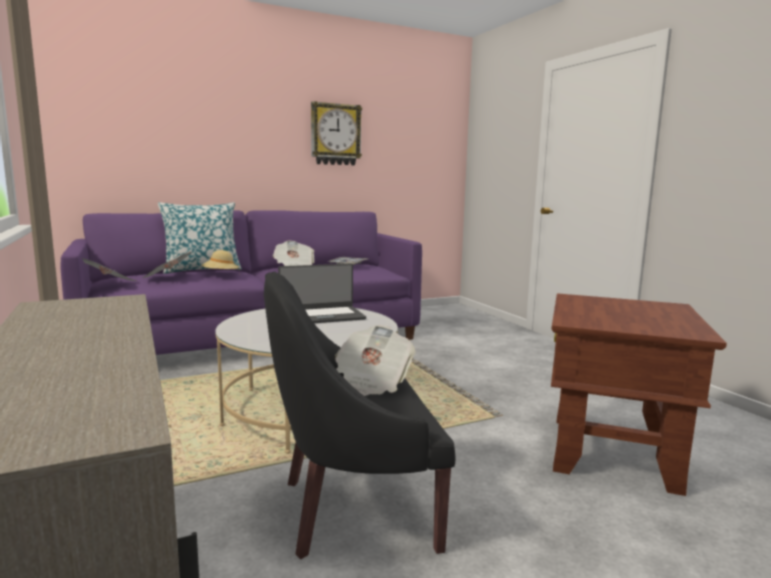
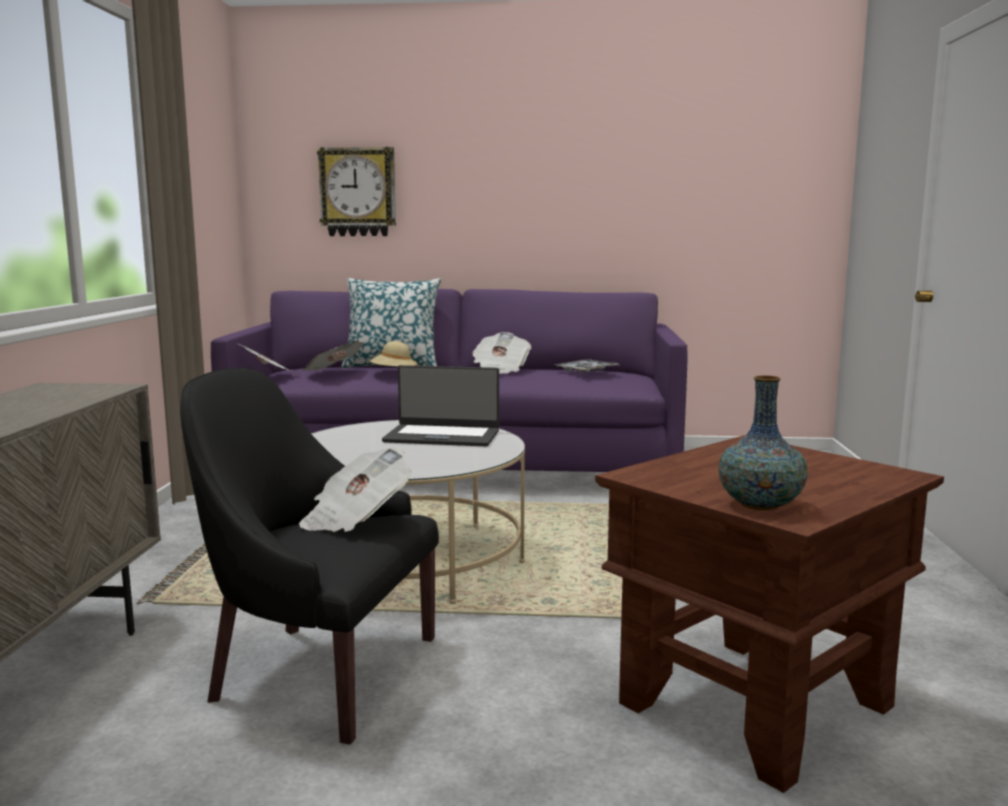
camera: 30 degrees right, 0 degrees up
wall clock [311,101,362,165] -> wall clock moved to [317,147,396,236]
none -> vase [719,376,808,510]

